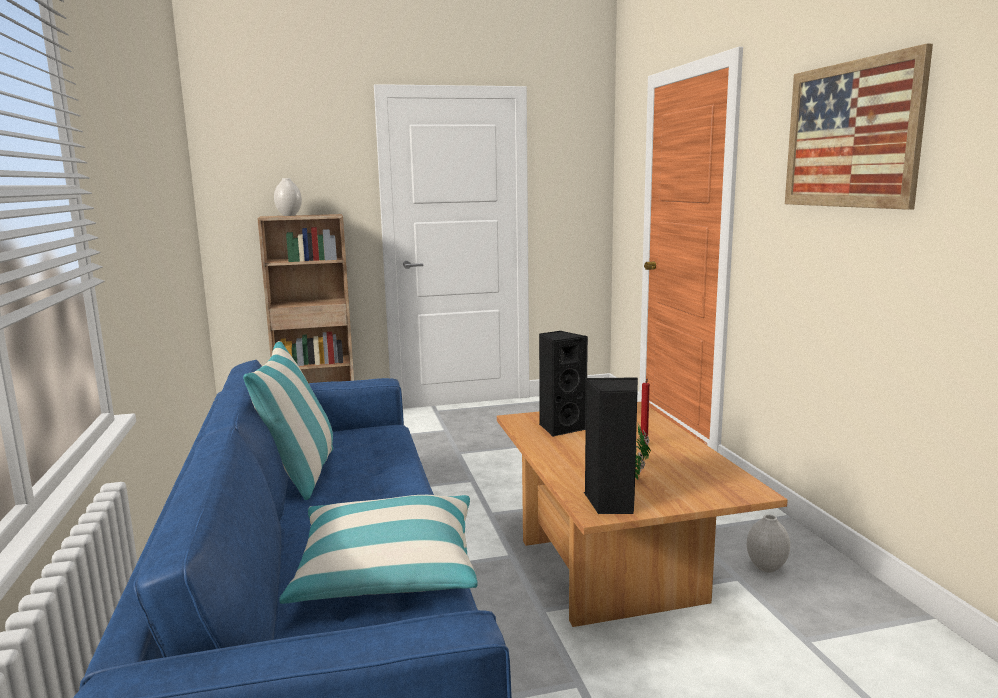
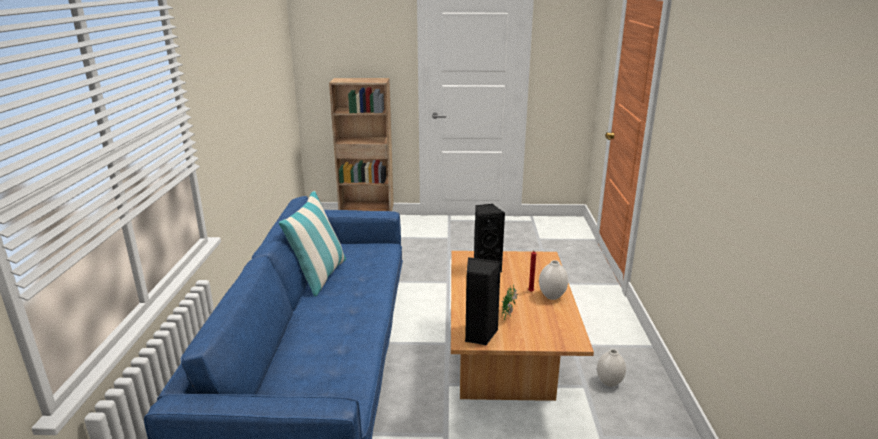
camera: 15 degrees right, 10 degrees up
white vase [274,178,302,216] -> white vase moved to [539,260,568,300]
pillow [279,495,478,604] -> none
picture [785,44,933,210] -> none

